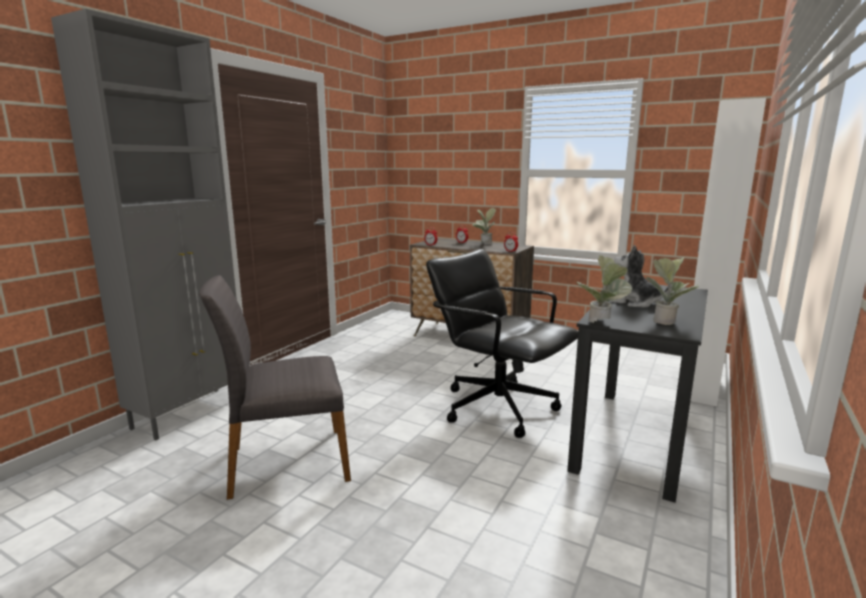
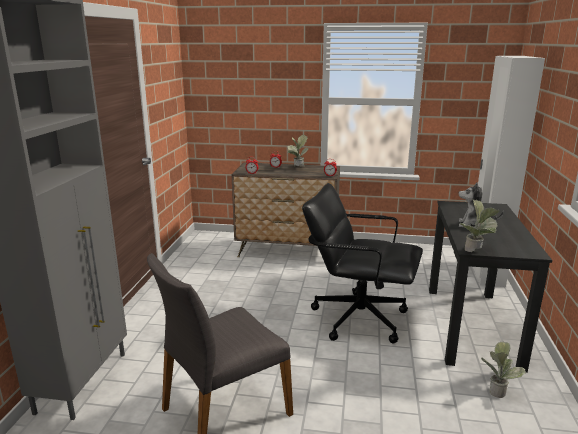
camera: 20 degrees left, 5 degrees up
potted plant [646,257,699,325] -> potted plant moved to [481,342,526,398]

